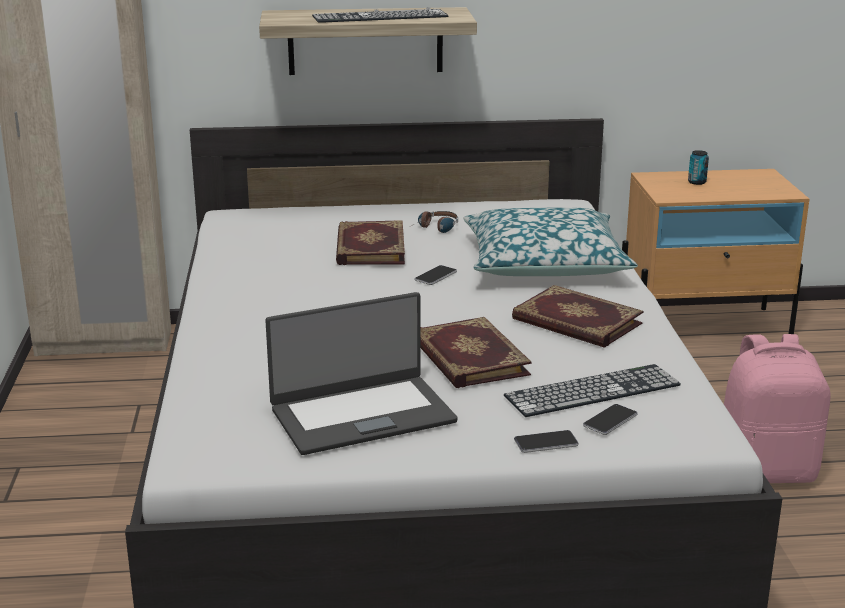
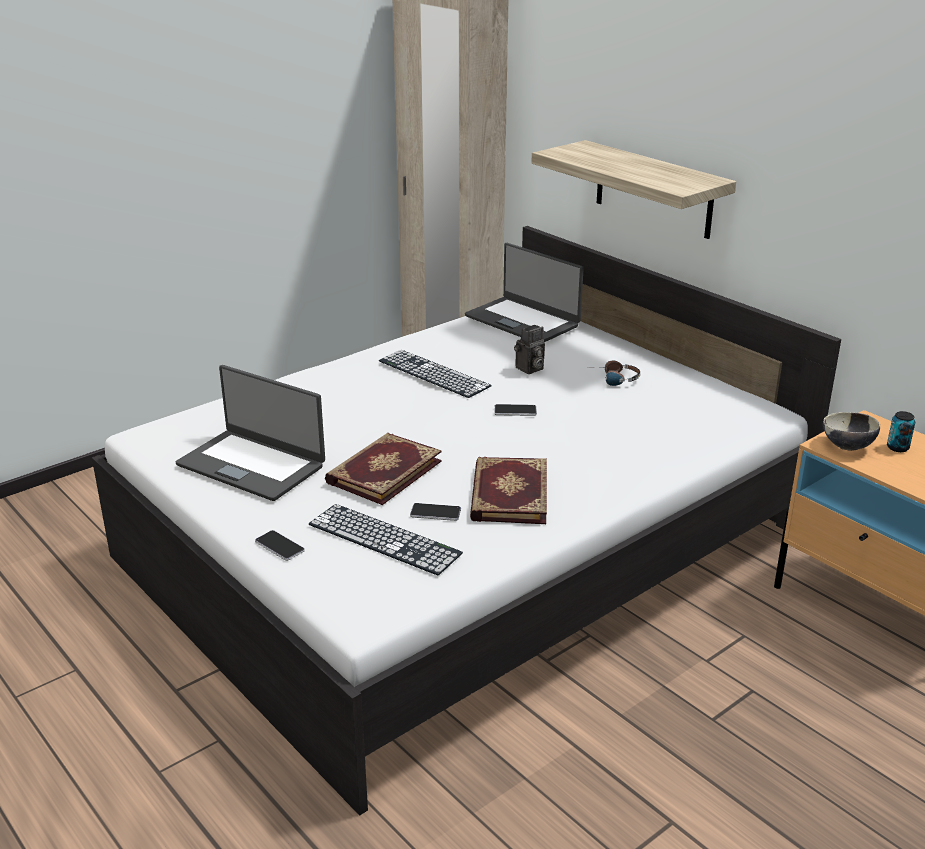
camera: 55 degrees right, 5 degrees up
keyboard [312,7,448,23] -> keyboard moved to [379,350,491,398]
book [336,220,405,265] -> camera [514,325,545,374]
pillow [463,208,638,276] -> none
phone [583,404,637,435] -> phone moved to [410,503,461,521]
pink backpack [724,334,831,483] -> none
none -> laptop [465,243,584,342]
none -> bowl [823,412,880,451]

